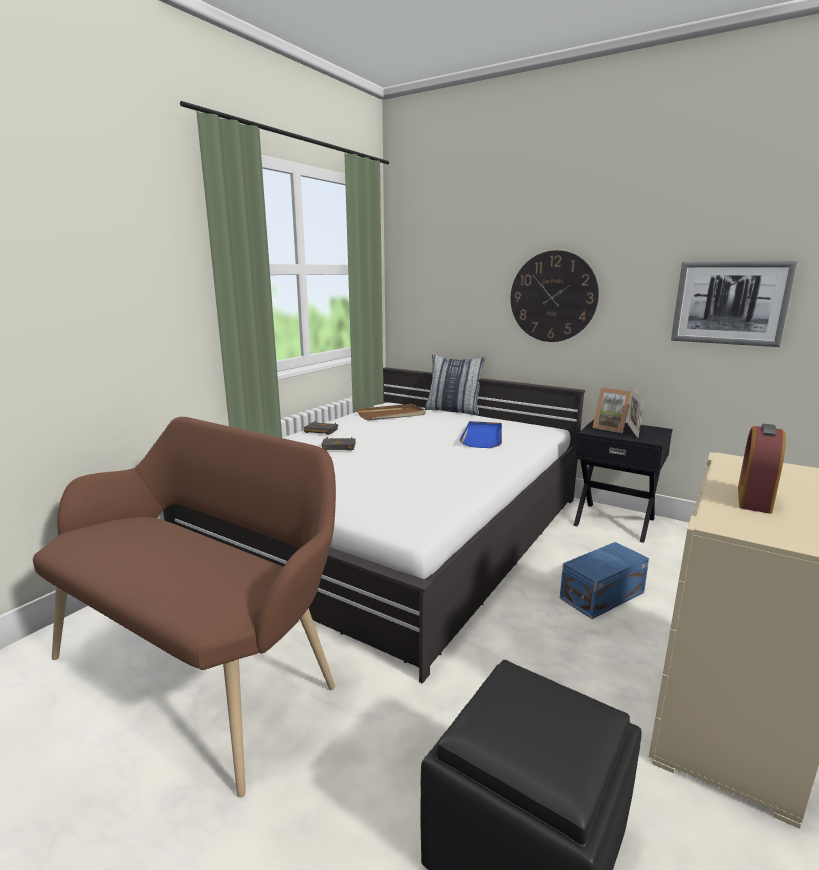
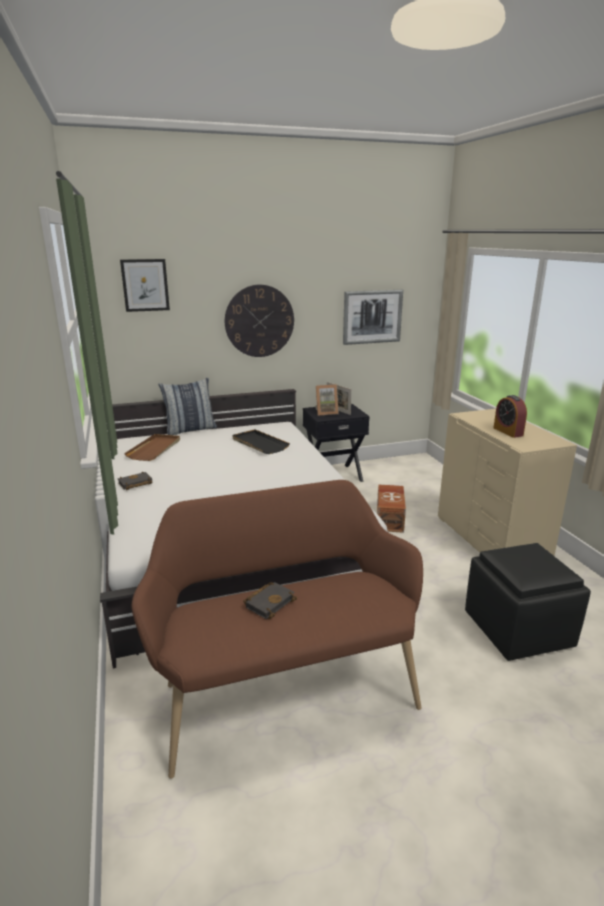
camera: 50 degrees left, 5 degrees up
black book [321,437,356,451] -> black book moved to [243,582,297,619]
blue tray [460,421,502,448] -> black tray [233,429,290,454]
blue storage box [560,542,649,619] -> brown storage box [377,485,406,533]
none -> picture [120,259,170,312]

